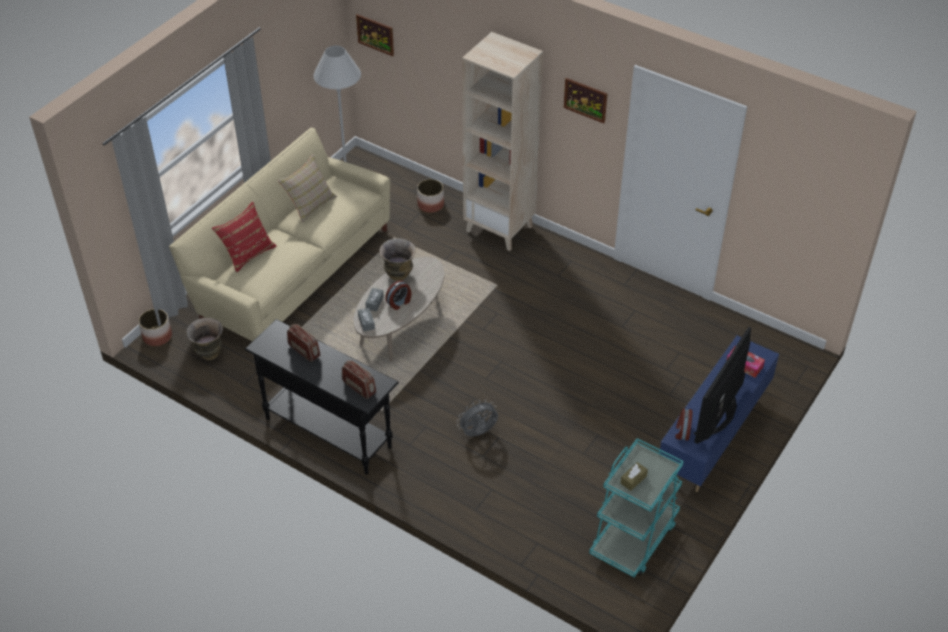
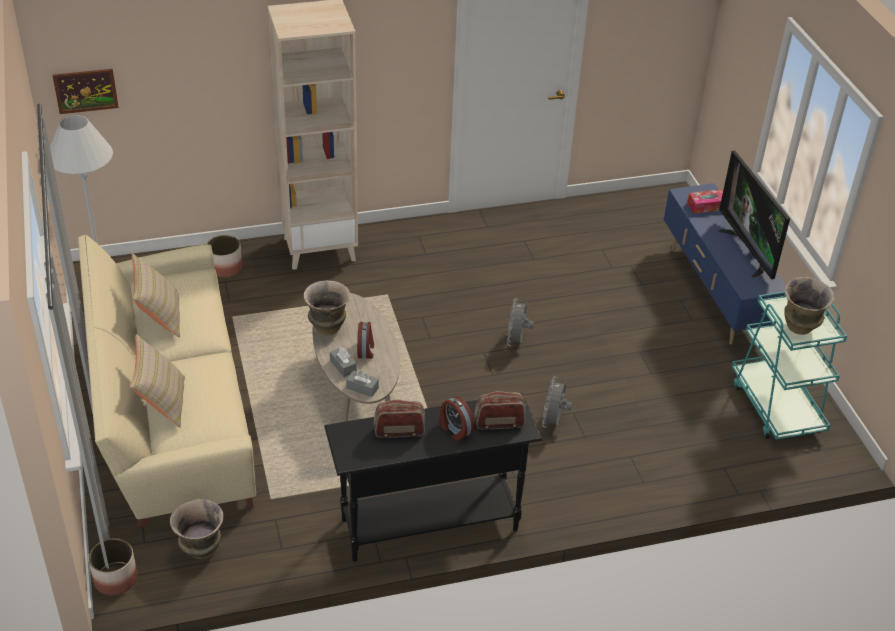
camera: 50 degrees left, 5 degrees down
red pillow [212,201,277,272] -> beige pillow [130,334,185,427]
picture [563,78,607,123] -> none
brown tissue box [620,462,648,491] -> vase [784,277,835,335]
alarm clock [675,408,692,441] -> alarm clock moved to [440,396,475,441]
none -> grey fan [507,298,534,346]

